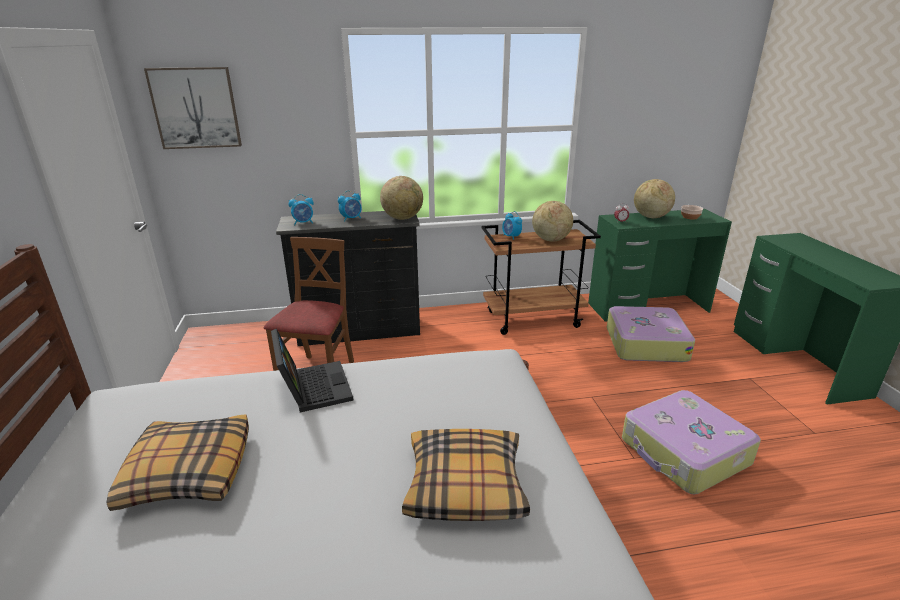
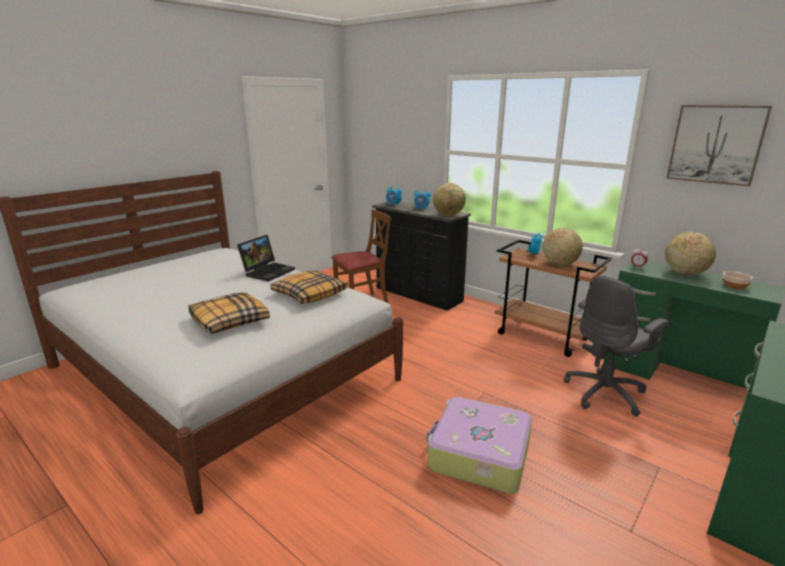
camera: 50 degrees right, 5 degrees down
pillow [106,414,249,511] -> pillow moved to [270,270,348,304]
picture [144,67,242,149] -> picture moved to [666,105,772,186]
suitcase [607,306,695,362] -> grey office chair [564,276,670,416]

